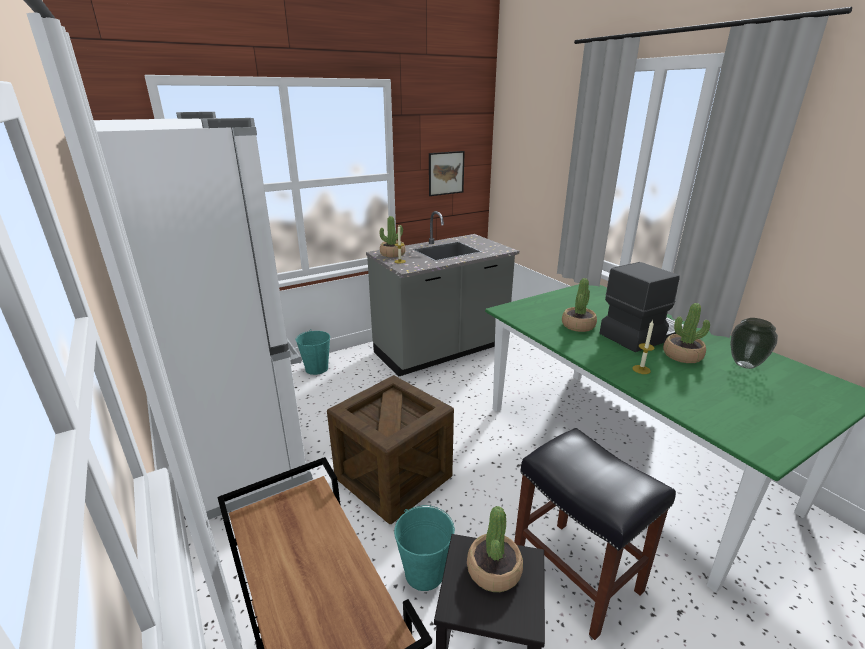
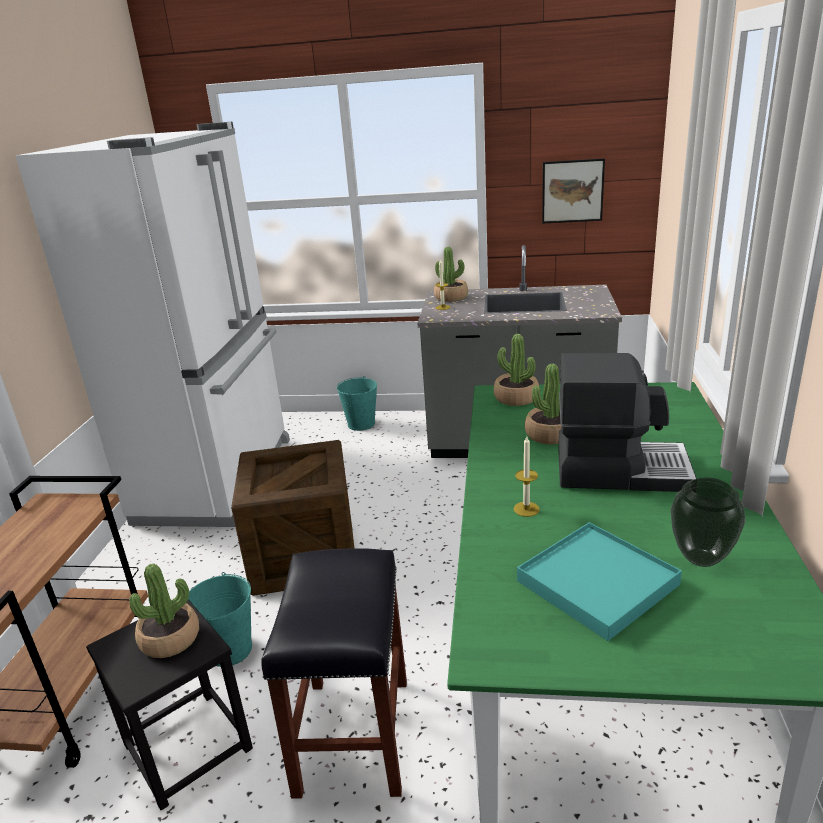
camera: 40 degrees right, 0 degrees up
potted plant [663,303,710,363] -> potted plant moved to [494,334,539,406]
none -> turquoise tray [517,522,682,641]

